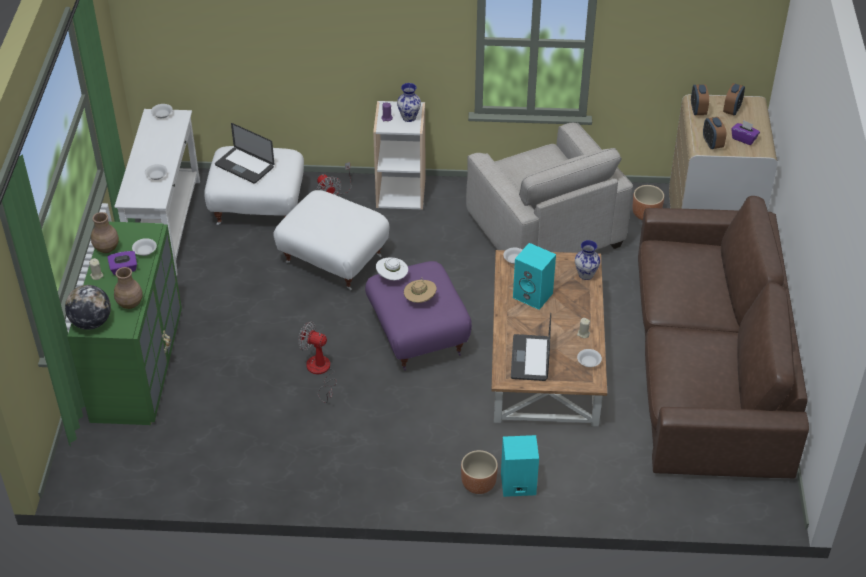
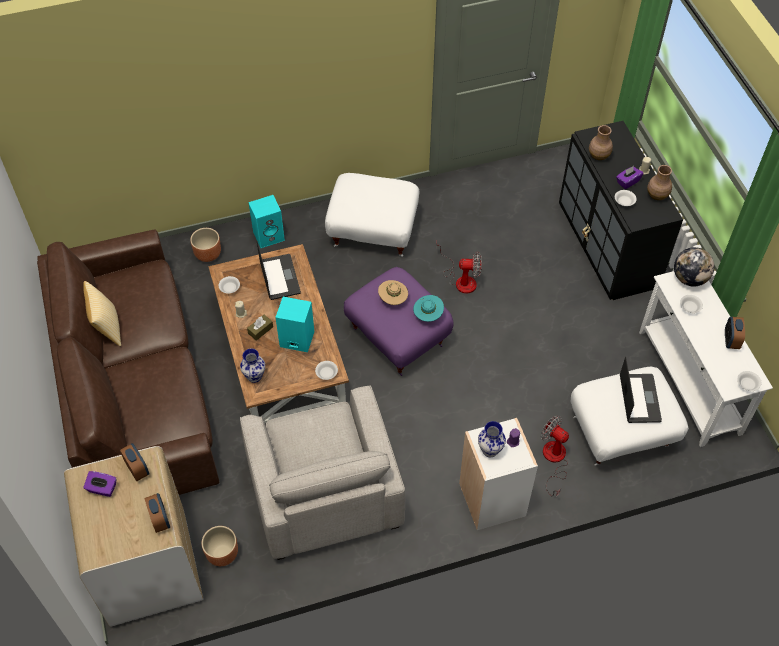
camera: 160 degrees right, 10 degrees up
globe [65,285,111,330] -> globe moved to [674,247,714,287]
green cabinet [67,222,182,425] -> black cabinet [559,121,683,300]
laptop [215,123,274,184] -> laptop turned 75 degrees clockwise [620,357,662,423]
white ottoman [273,190,389,290] -> white ottoman moved to [325,173,419,257]
white hat [376,257,408,280] -> turquoise hat [413,295,444,322]
brown planter [461,450,498,494] -> brown planter moved to [190,228,221,262]
grey armchair [466,123,633,253] -> grey armchair turned 150 degrees counterclockwise [240,385,405,560]
alarm clock [723,83,745,116] -> alarm clock moved to [725,317,745,349]
none -> pillow [83,281,121,347]
none -> brown tissue box [247,315,273,341]

